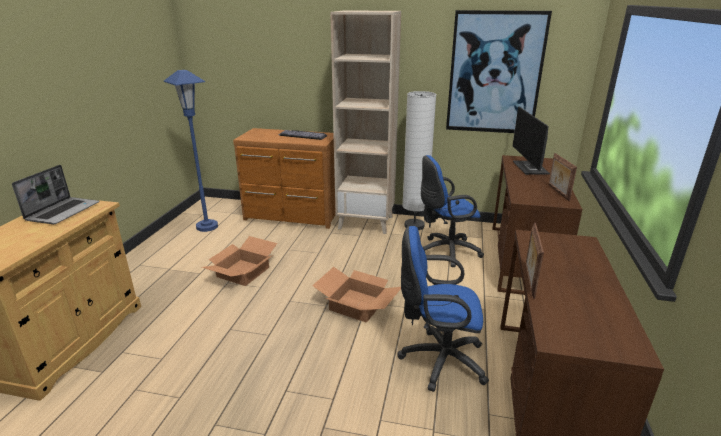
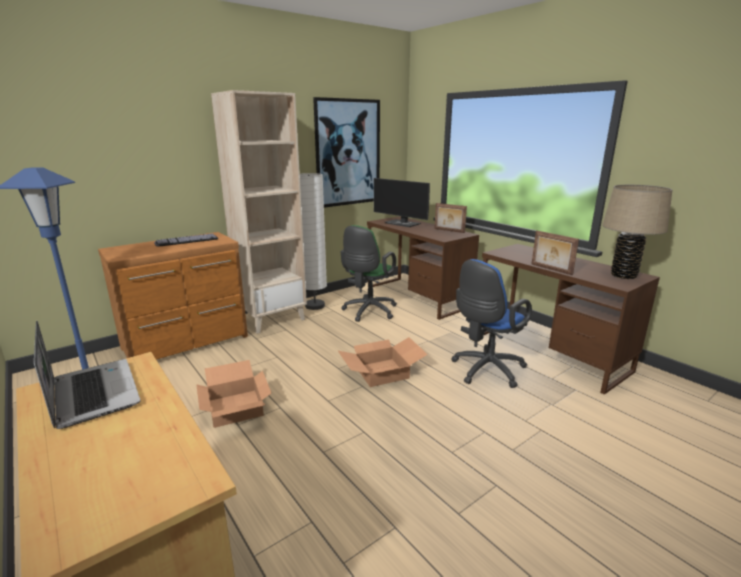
camera: 50 degrees left, 5 degrees down
blue office chair [421,155,484,267] -> green office chair [341,225,397,322]
none -> beige table lamp [602,185,672,279]

